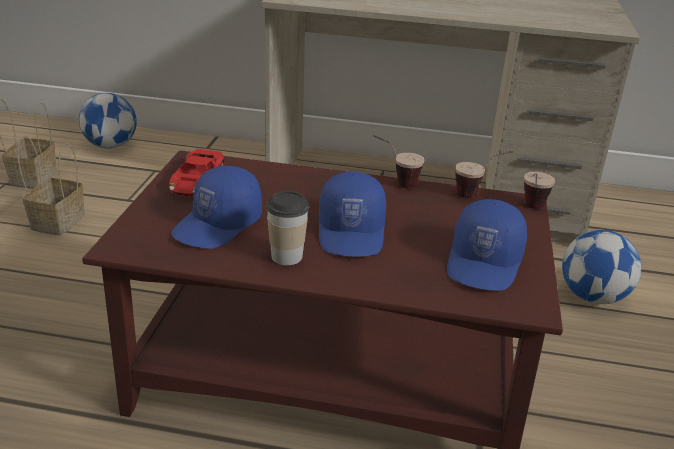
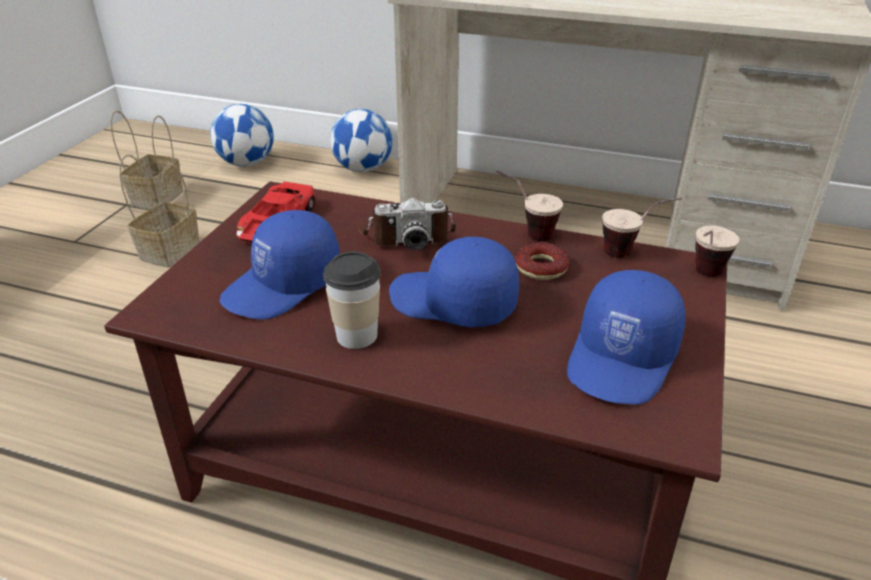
camera: 10 degrees right, 5 degrees up
blue cap [319,171,386,257] -> blue cap turned 105 degrees clockwise [389,237,519,327]
football [562,230,642,304] -> football moved to [330,109,393,172]
none -> camera [359,198,456,250]
none -> donut [515,242,569,280]

